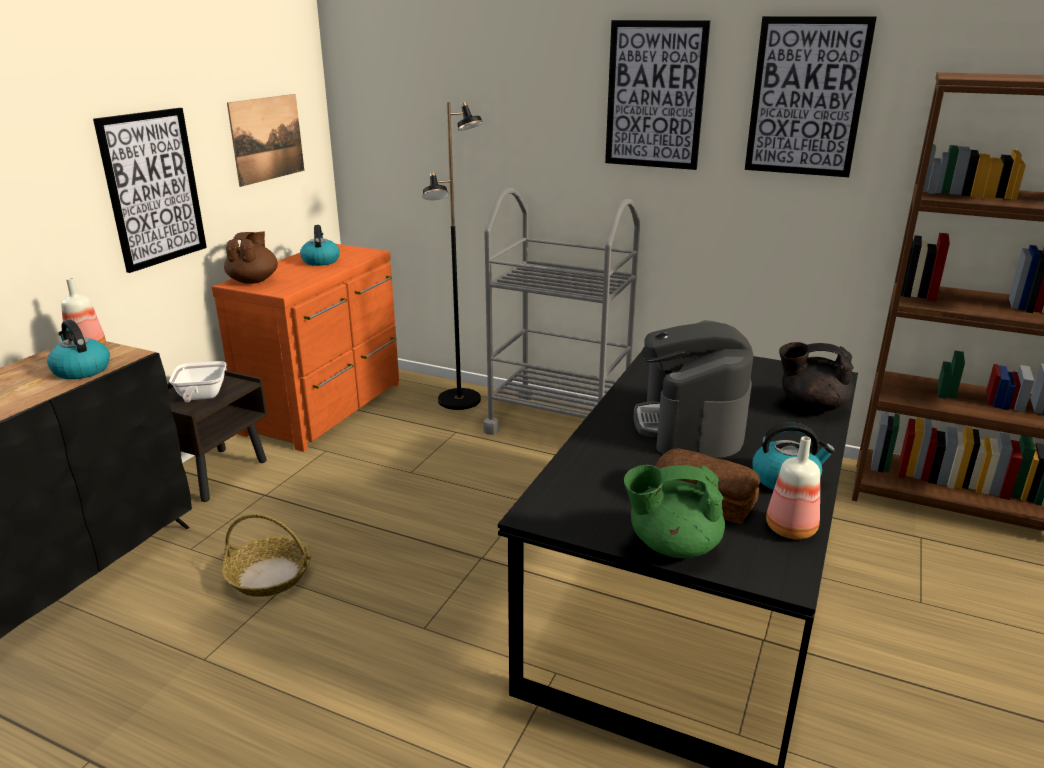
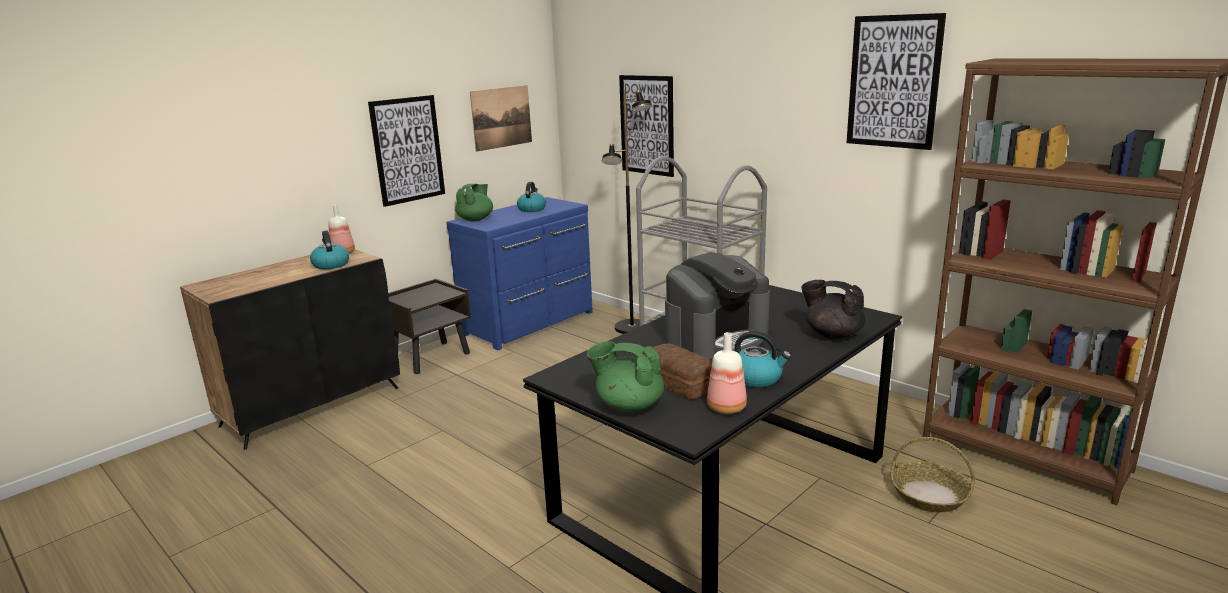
camera: 20 degrees right, 5 degrees down
frying pan [169,361,227,402] -> none
orange dresser [212,244,399,452] -> blue dresser [446,197,593,351]
basket [222,514,311,597] -> basket moved to [891,437,975,512]
brown teapot [224,231,278,284] -> green teapot [455,184,493,221]
picture [605,20,710,170] -> picture moved to [619,75,674,177]
coffee machine [634,320,754,458] -> coffee machine turned 150 degrees counterclockwise [665,252,770,359]

